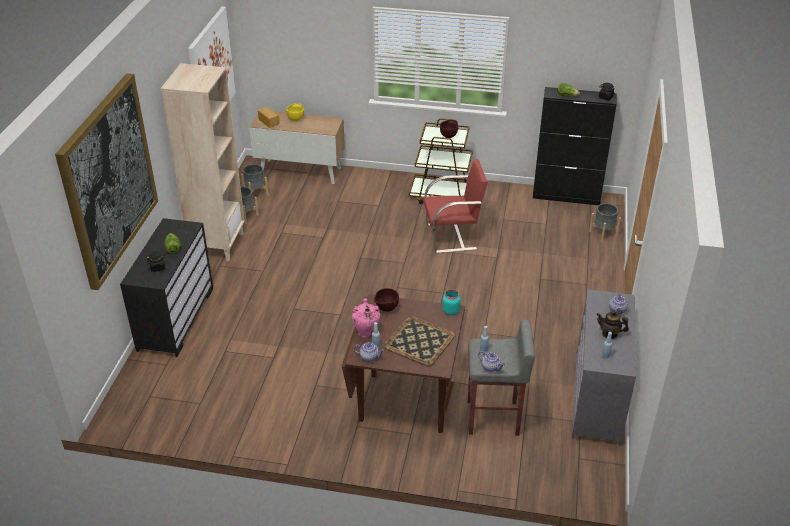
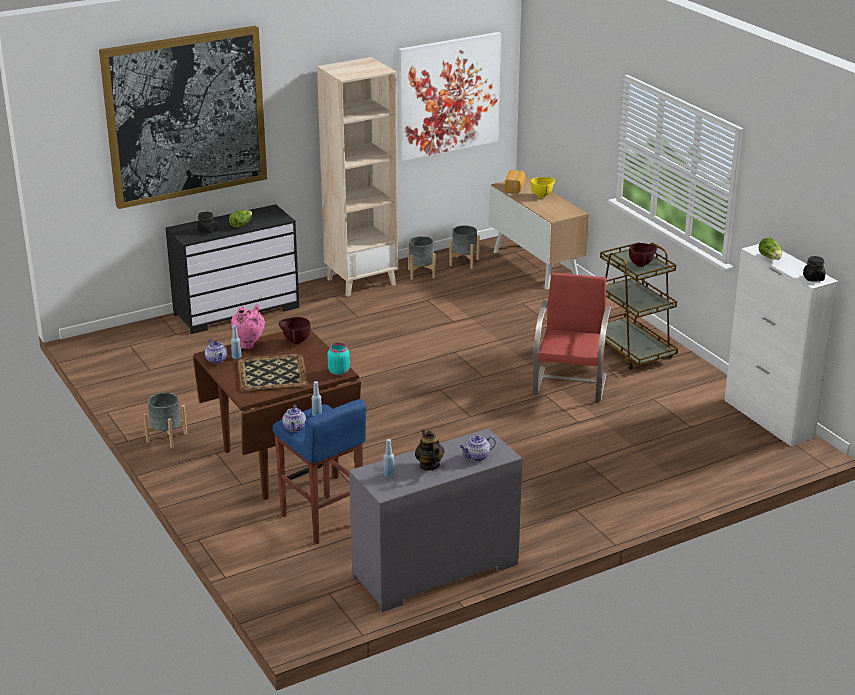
camera: 50 degrees right, 10 degrees down
red chair [423,159,488,253] -> red chair turned 120 degrees counterclockwise [532,272,611,402]
grey stool [468,319,535,436] -> blue stool [272,399,366,544]
black cabinet [533,87,617,205] -> white cabinet [724,244,838,446]
grey planter [589,203,621,242] -> grey planter moved to [144,393,187,448]

